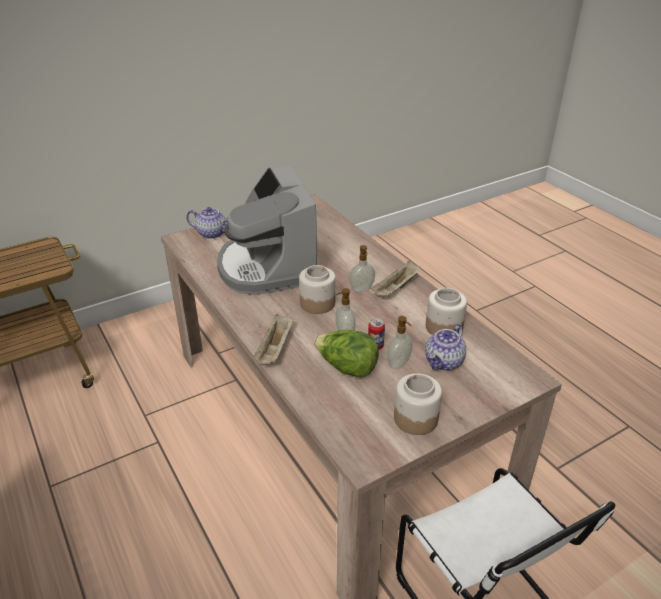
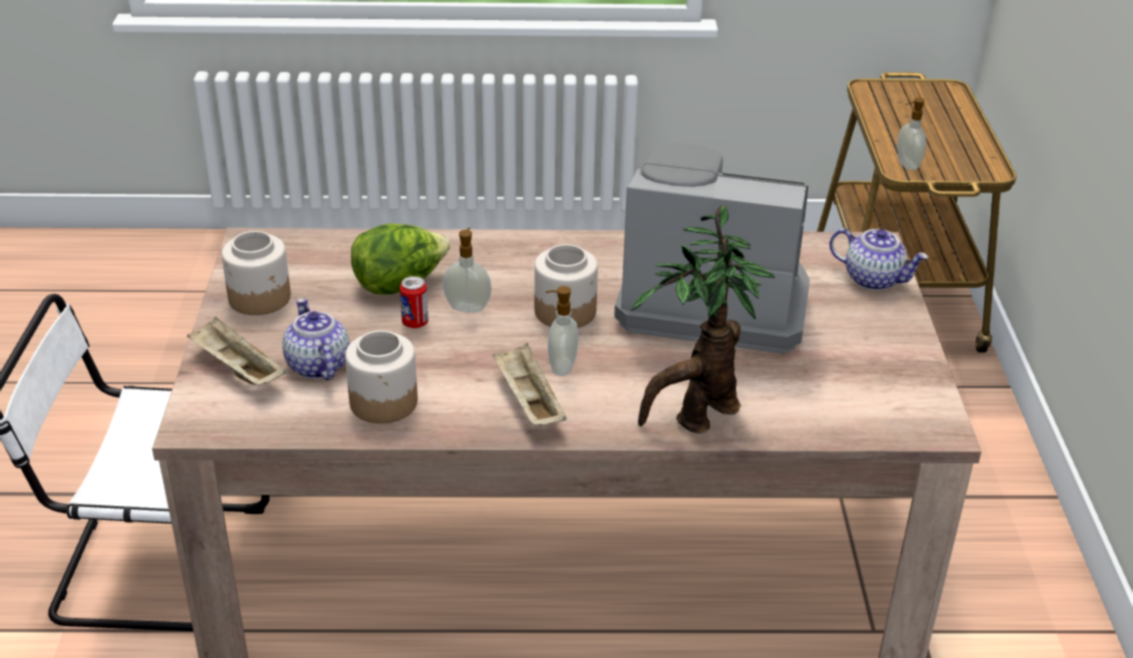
camera: 120 degrees right, 0 degrees up
teapot [186,207,228,239] -> teapot turned 105 degrees counterclockwise [829,228,929,291]
beige tray [252,314,294,364] -> beige tray moved to [187,316,287,385]
soap dispenser [387,316,413,369] -> soap dispenser moved to [897,97,926,170]
none -> potted plant [631,205,775,434]

